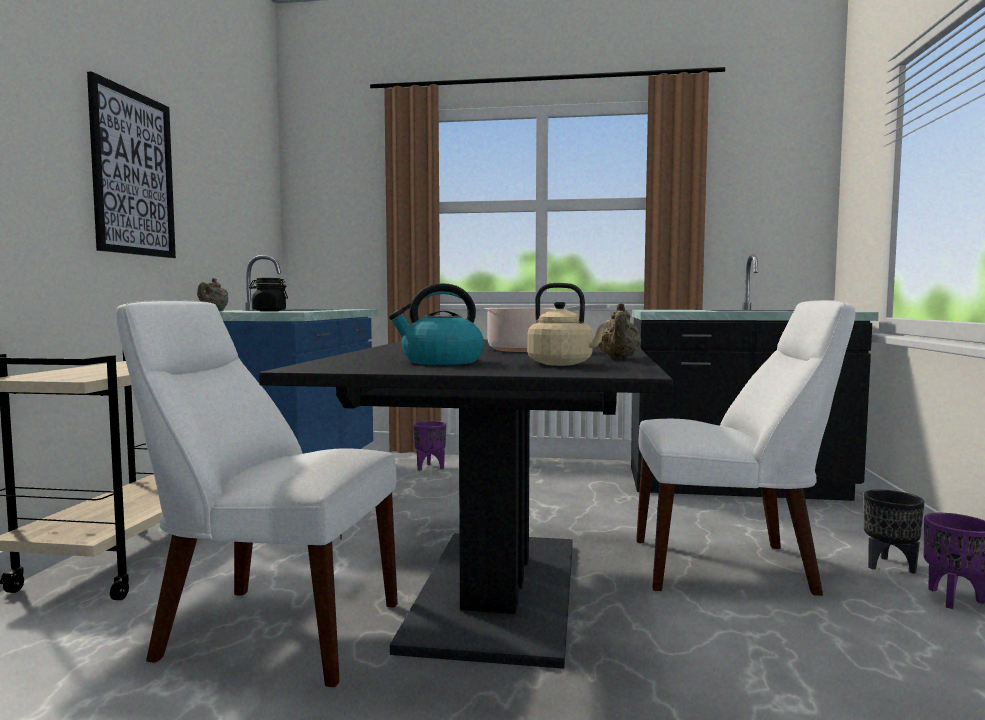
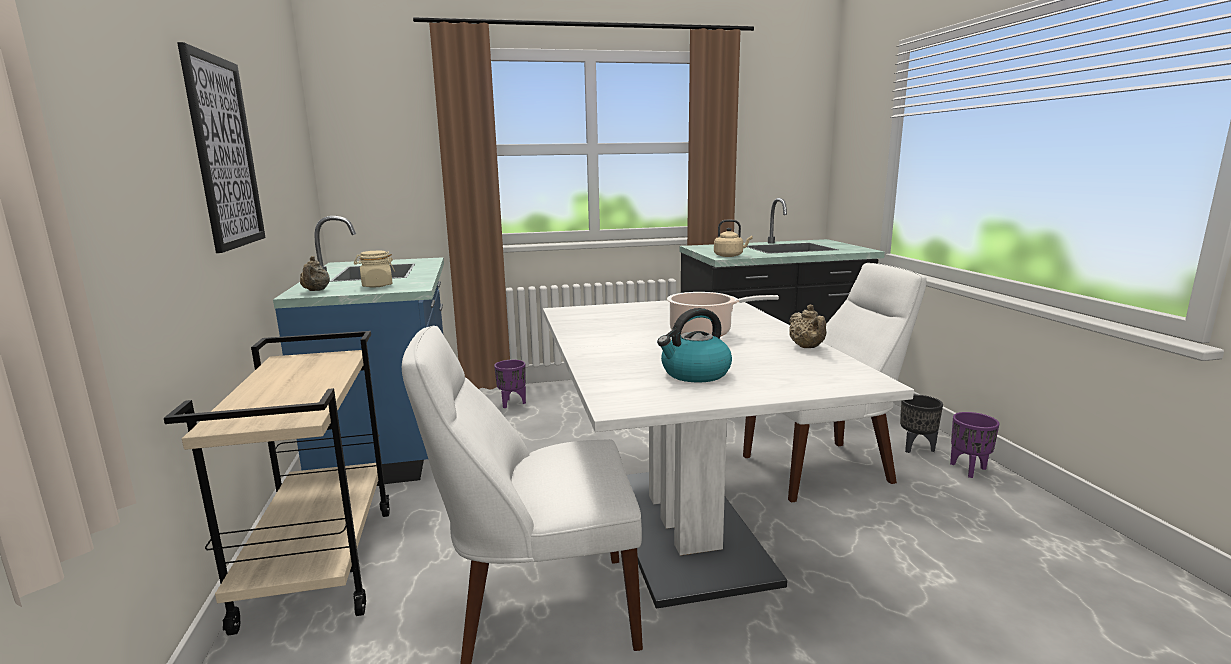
camera: 20 degrees left, 10 degrees up
black jar [249,278,288,311] -> beige jar [354,251,395,287]
black dining table [259,339,673,669] -> white dining table [543,296,914,609]
beige kettle [527,283,610,366] -> beige kettle moved to [714,220,753,257]

